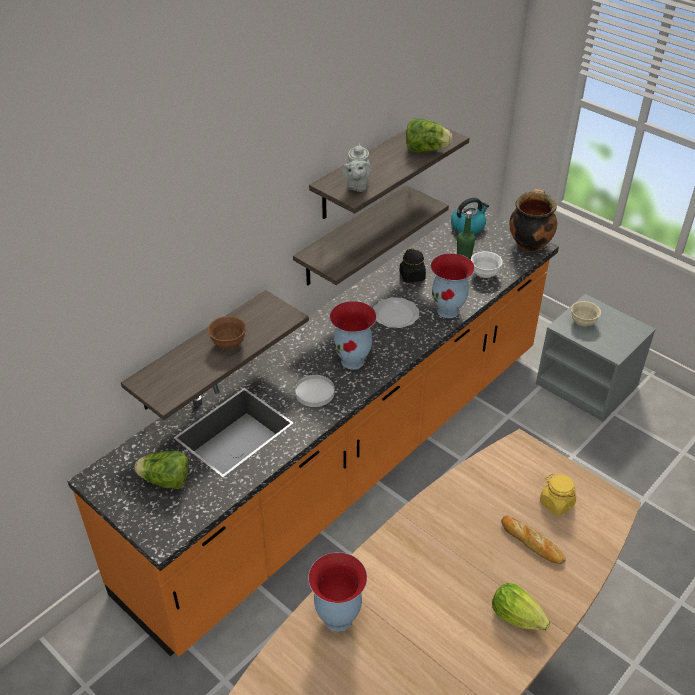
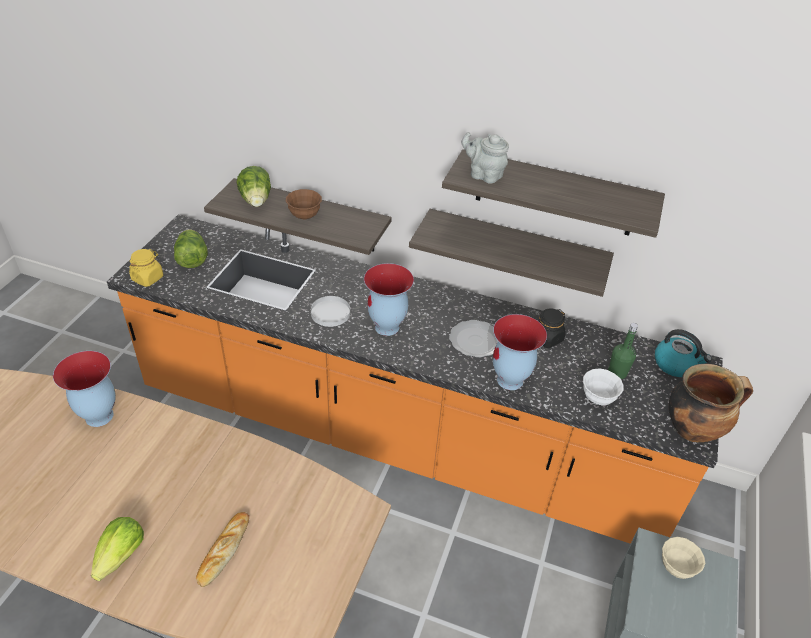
camera: 65 degrees right, 0 degrees up
grey teapot [342,143,372,192] -> grey teapot turned 45 degrees clockwise [461,132,509,184]
lettuce [406,118,453,152] -> lettuce moved to [236,166,271,207]
yellow jar [540,474,576,516] -> yellow jar moved to [129,249,163,287]

